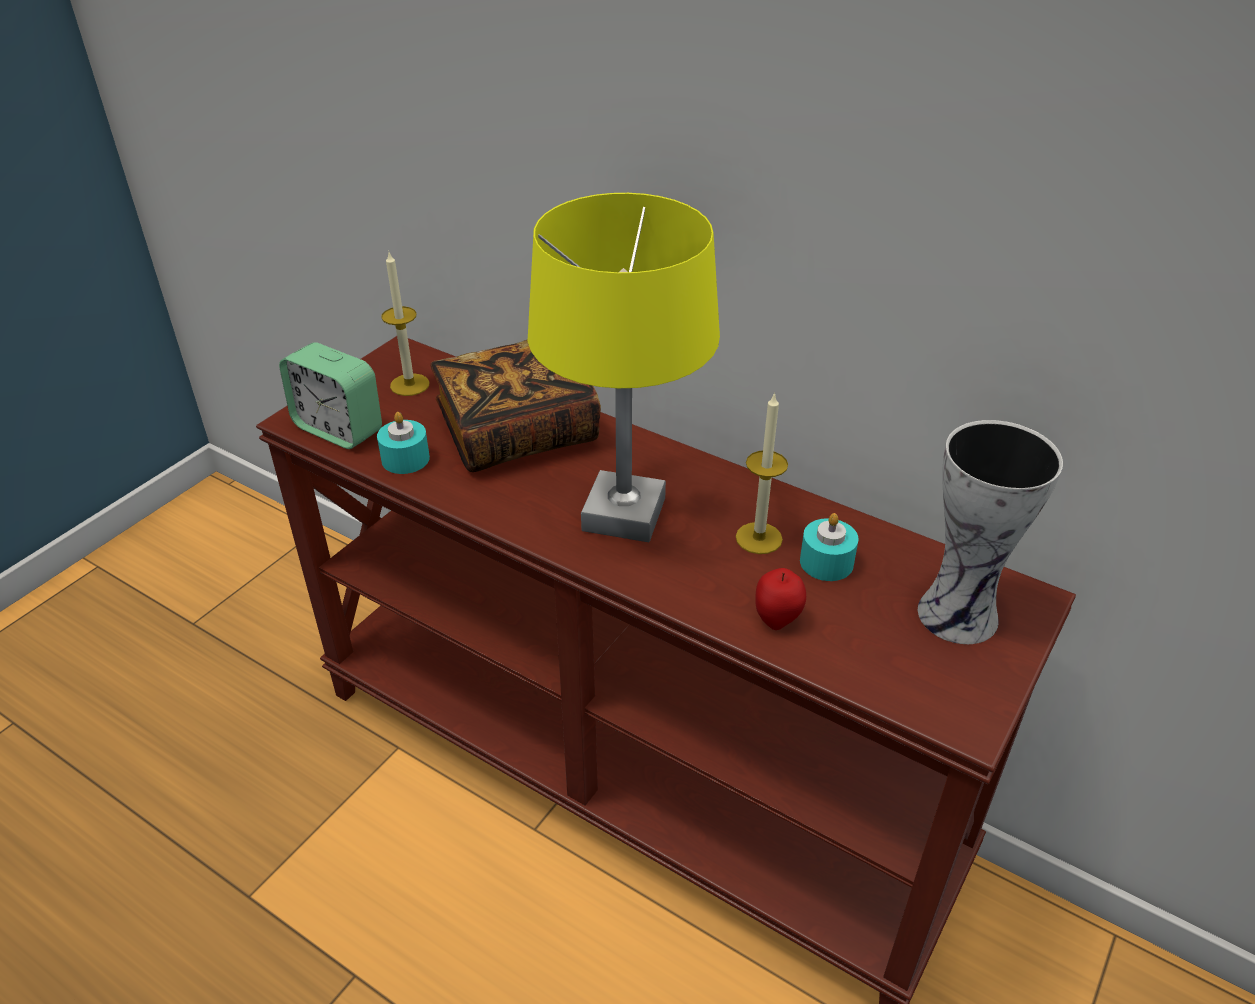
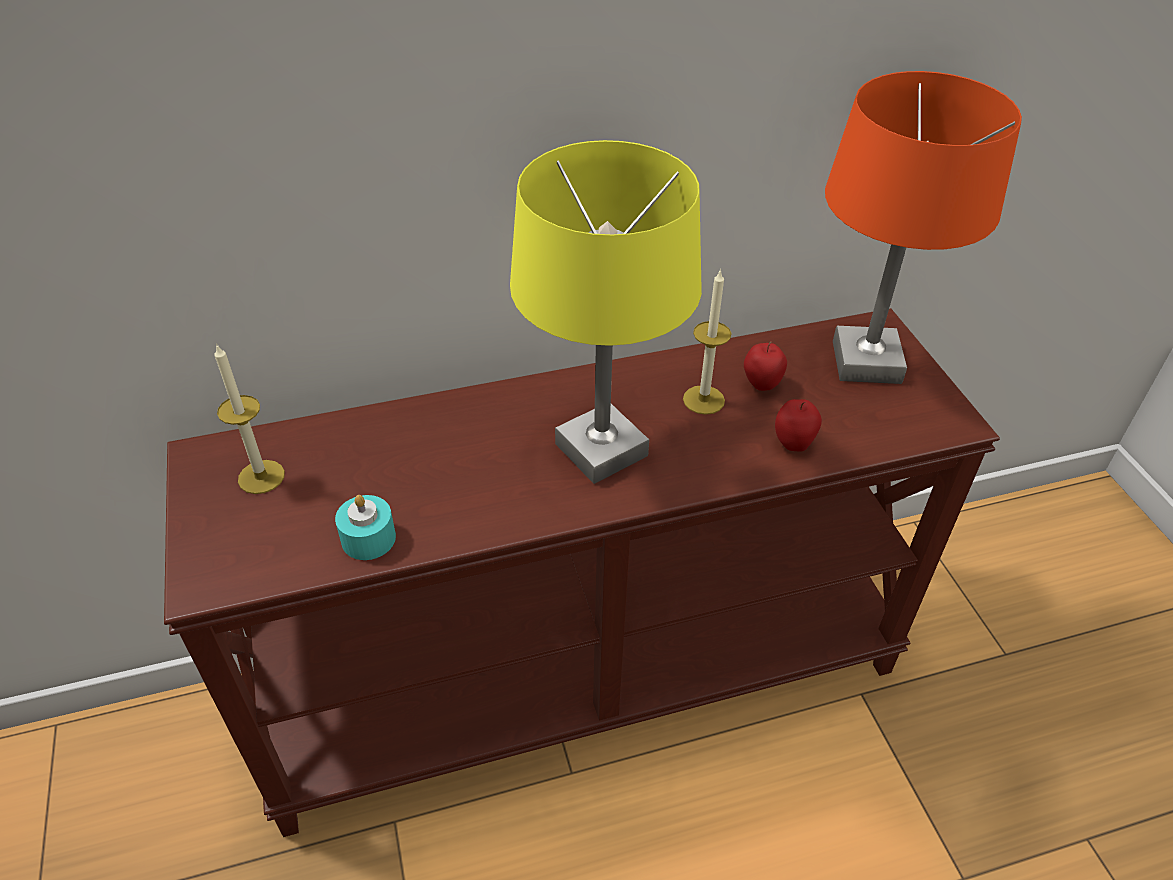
camera: 50 degrees left, 5 degrees up
alarm clock [279,342,382,449] -> none
book [430,340,601,472] -> none
turquoise candle [800,513,858,581] -> apple [744,341,787,391]
vase [918,420,1063,644] -> orange table lamp [825,71,1022,384]

